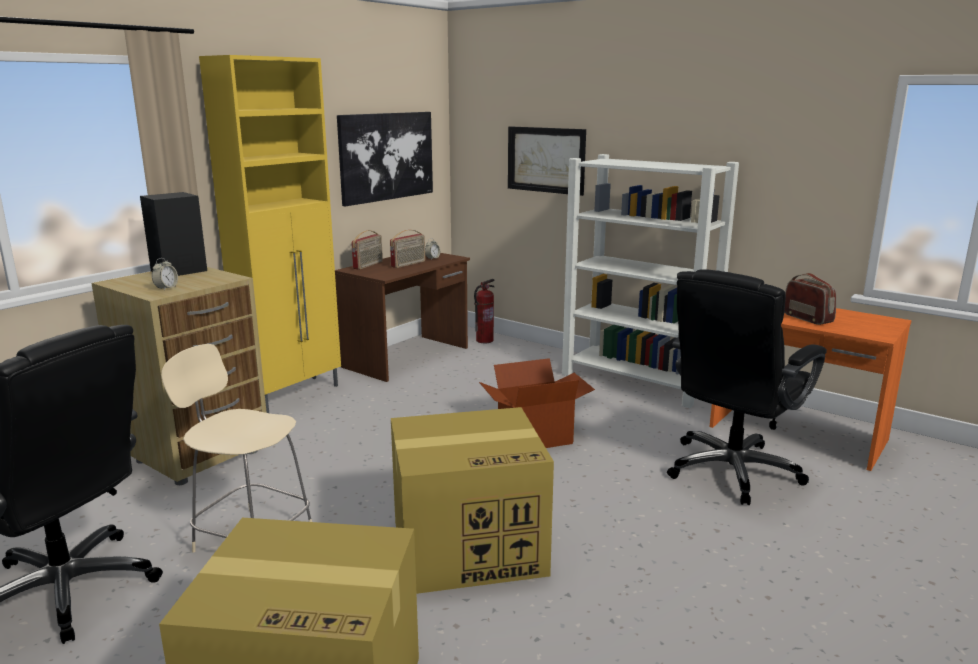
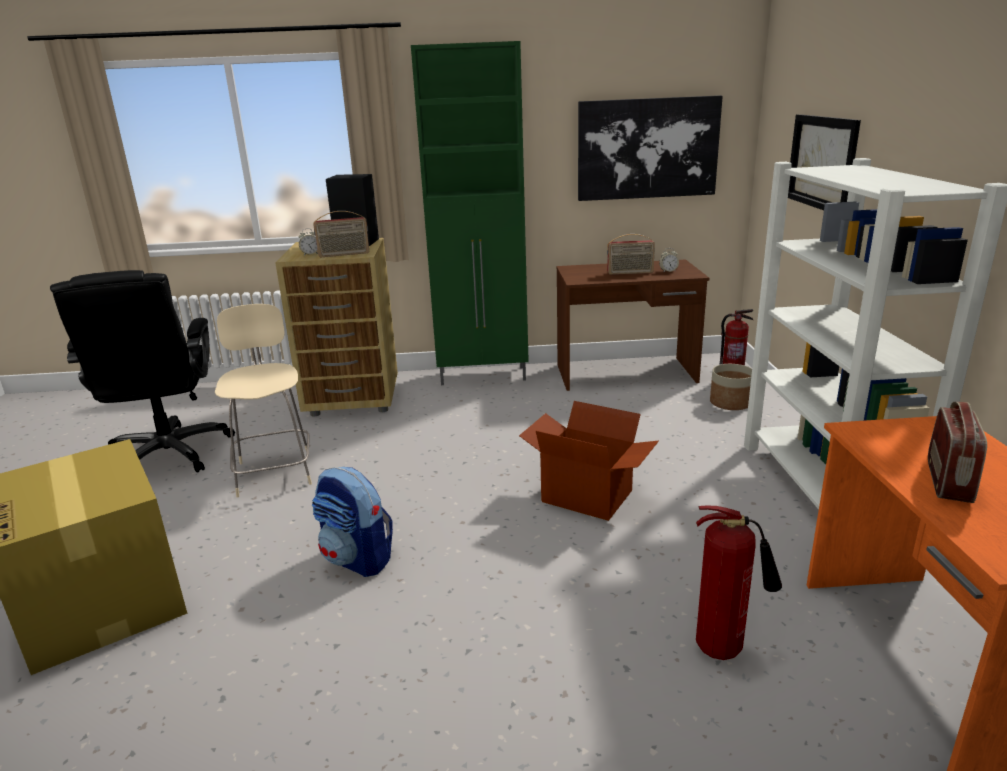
camera: 50 degrees right, 5 degrees up
yellow cabinet [199,55,341,413] -> green cabinet [411,41,529,385]
radio [352,230,383,270] -> radio moved to [313,211,369,257]
cardboard box [391,407,554,594] -> backpack [312,467,393,577]
black office chair [667,269,827,505] -> fire extinguisher [696,506,782,660]
none -> planter [710,364,752,410]

